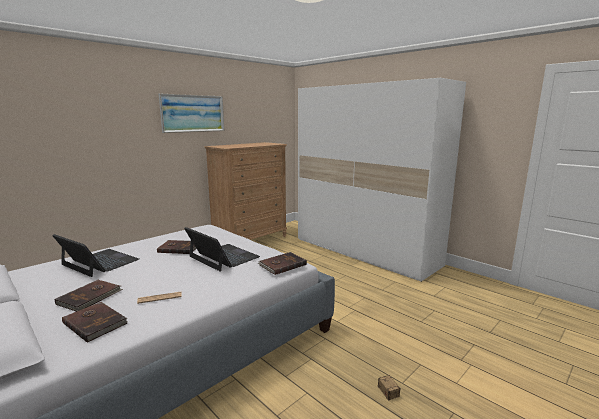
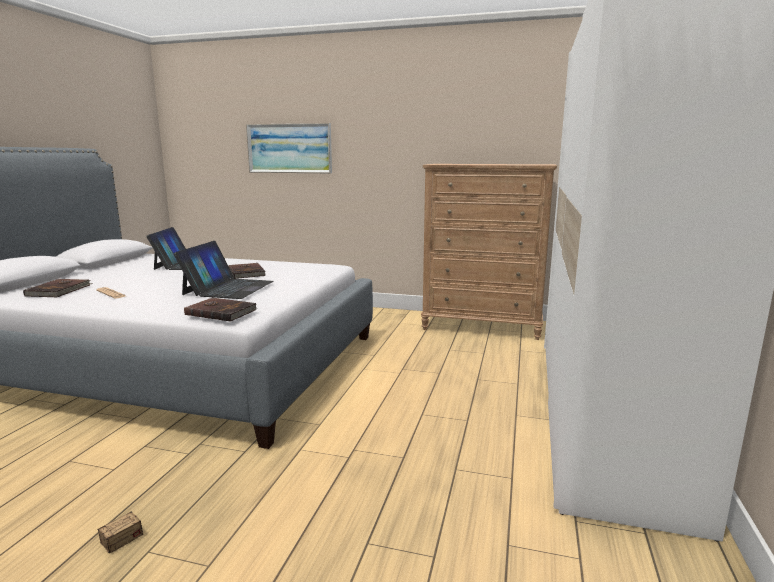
camera: 60 degrees right, 0 degrees up
brown book [55,280,123,312] -> none
picture [159,94,224,133] -> picture moved to [246,123,332,173]

